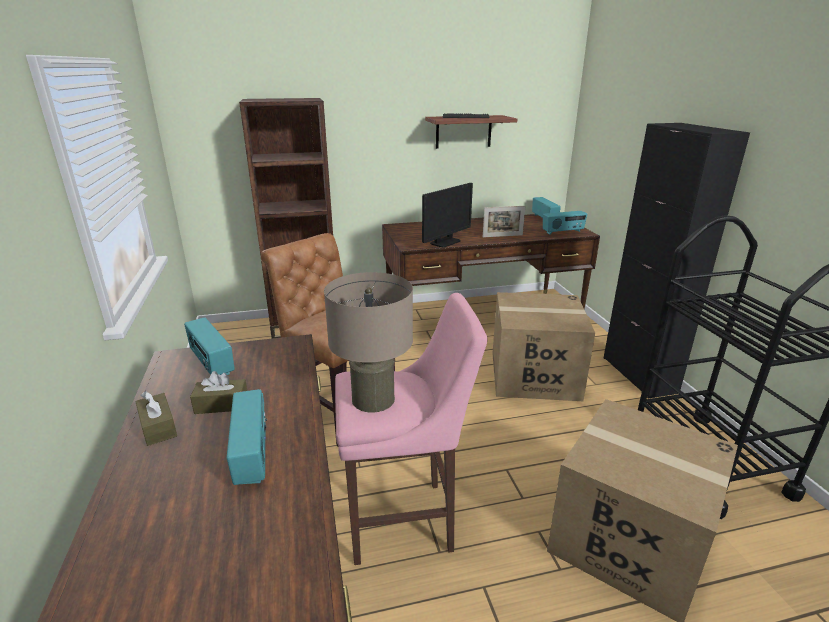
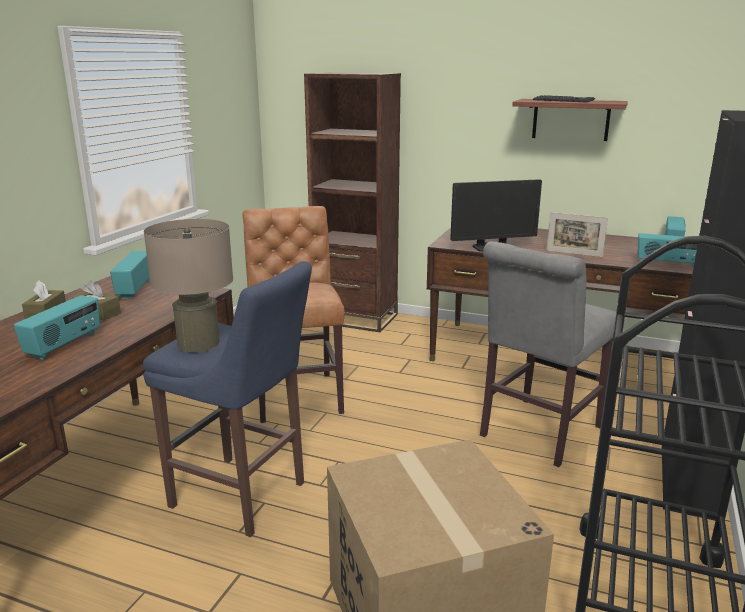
camera: 35 degrees right, 5 degrees down
pink stool [335,293,488,565] -> blue stool [143,261,312,537]
cardboard box [492,292,595,401] -> grey chair [480,241,617,467]

